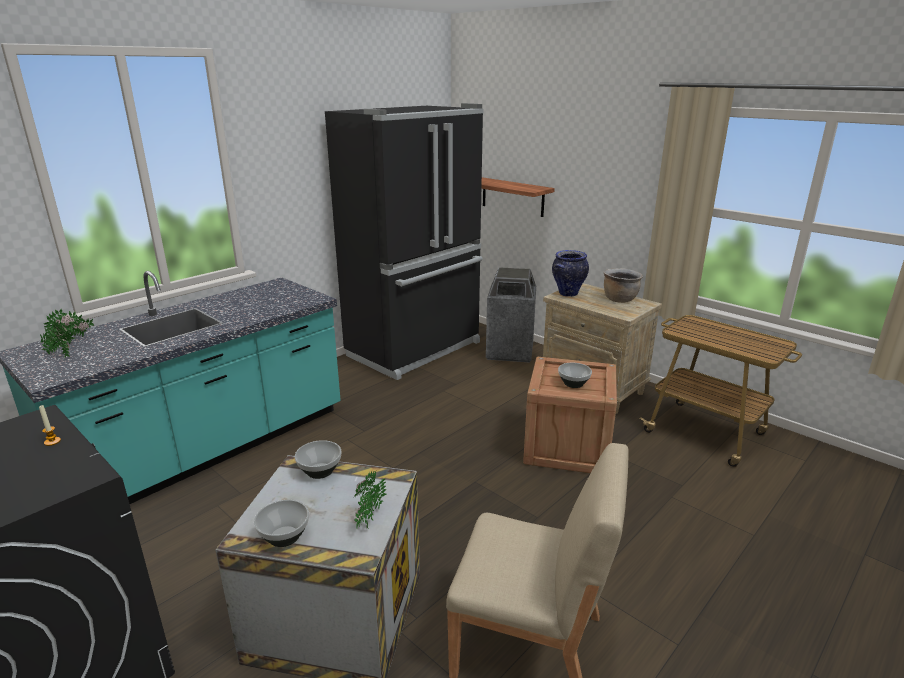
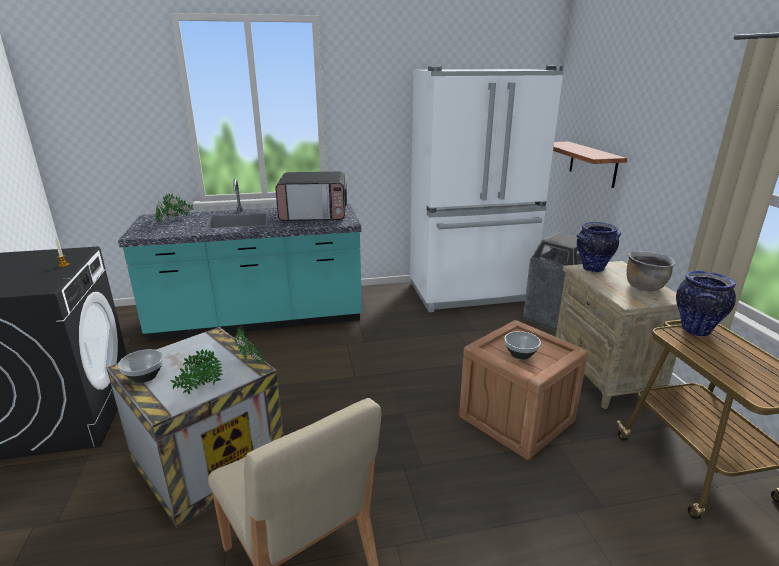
camera: 35 degrees right, 0 degrees up
bowl [295,440,341,479] -> none
black fridge [325,103,483,380] -> white fridge [410,66,564,312]
none -> potted plant [234,327,265,364]
none -> microwave [275,172,347,221]
none -> vase [676,271,736,337]

